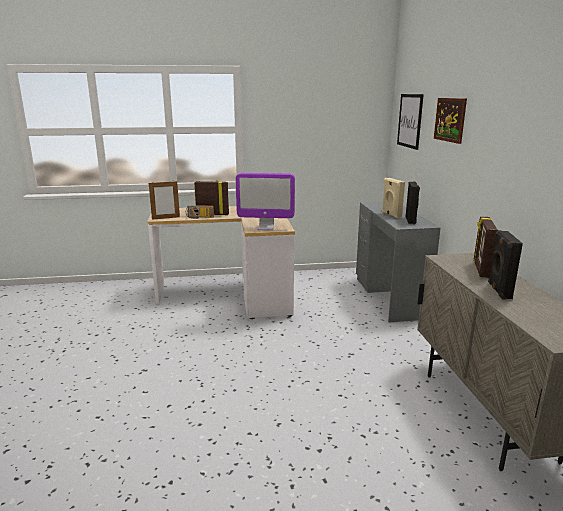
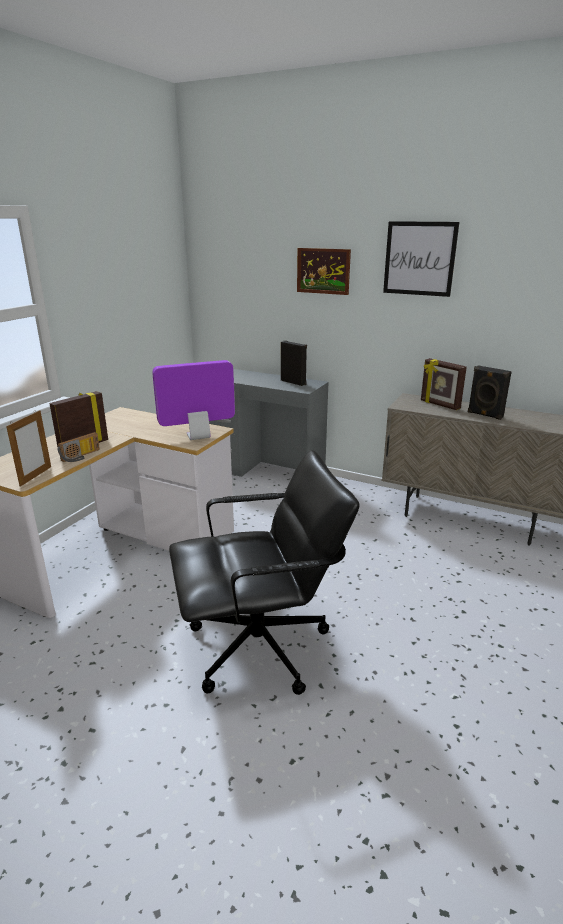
camera: 55 degrees left, 5 degrees up
monitor [236,173,295,230] -> monitor turned 150 degrees counterclockwise [152,360,235,440]
beige speaker [382,178,405,218] -> none
picture [397,94,424,150] -> picture moved to [383,221,459,297]
none -> black office chair [169,450,360,695]

